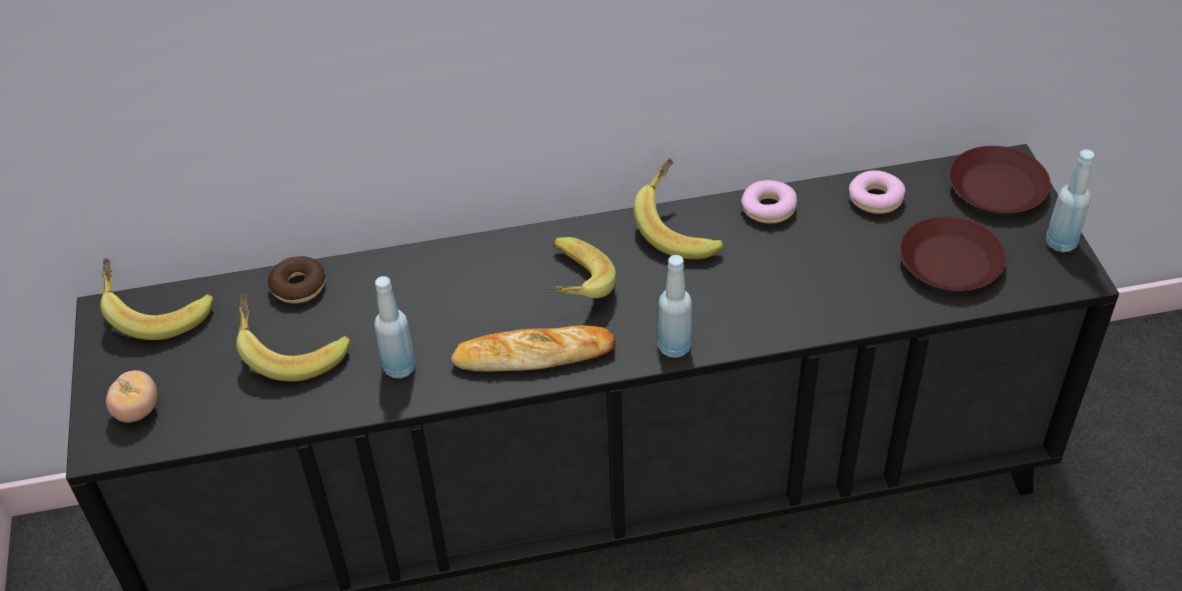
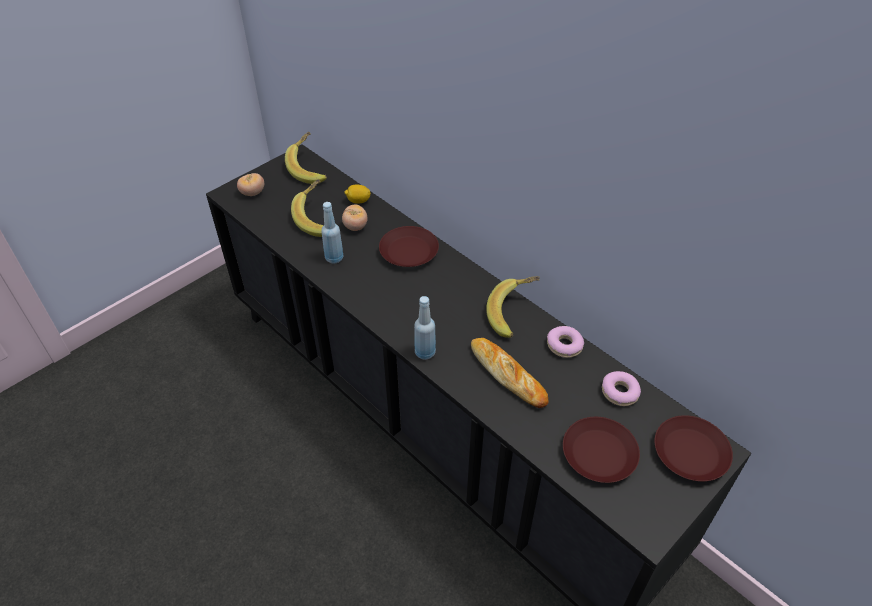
camera: 55 degrees right, 0 degrees up
donut [268,256,326,304] -> lemon [344,185,371,204]
bread [451,325,616,372] -> bread moved to [471,338,548,408]
banana [546,237,616,298] -> none
blue bottle [1046,150,1095,252] -> none
none -> tomato [342,204,367,231]
none -> brown plate [379,226,439,267]

